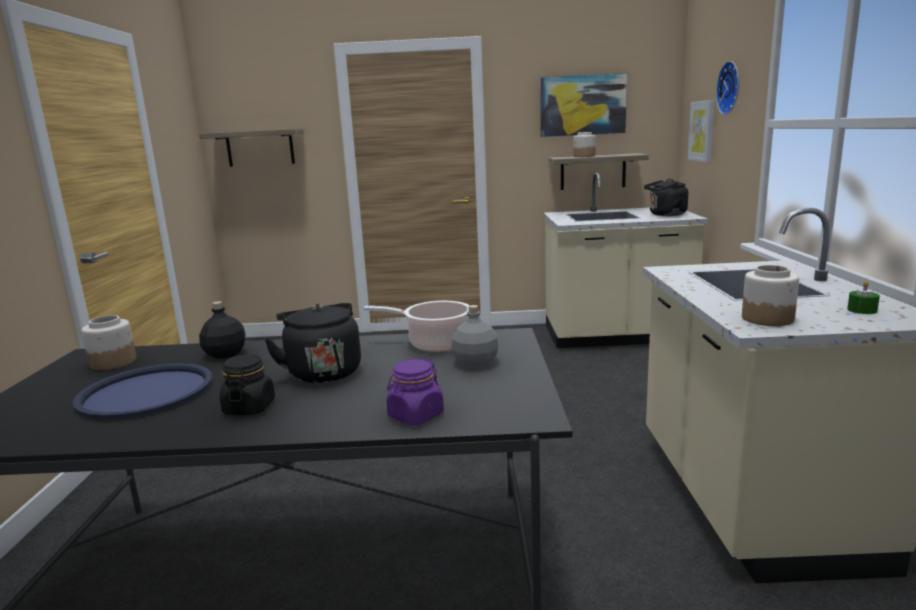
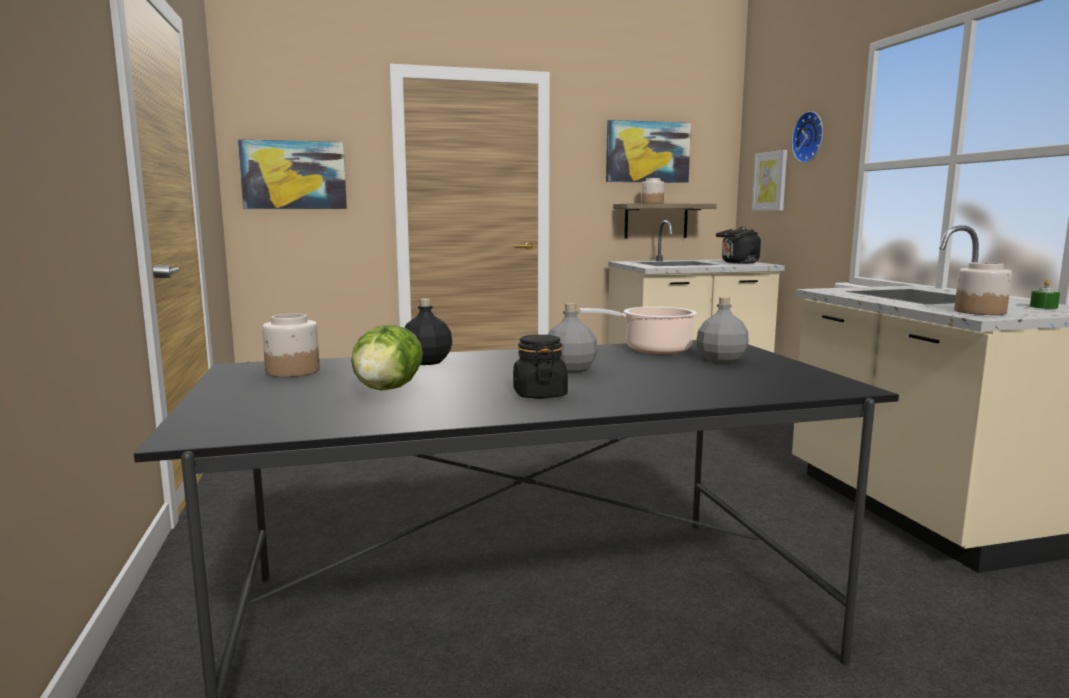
camera: 15 degrees left, 5 degrees down
blue tray [73,363,212,419] -> lettuce [351,324,423,391]
shelf [199,129,304,167] -> picture [238,139,347,209]
black kettle [264,303,361,383] -> grey bottle [547,303,598,373]
purple jar [386,359,444,426] -> none

